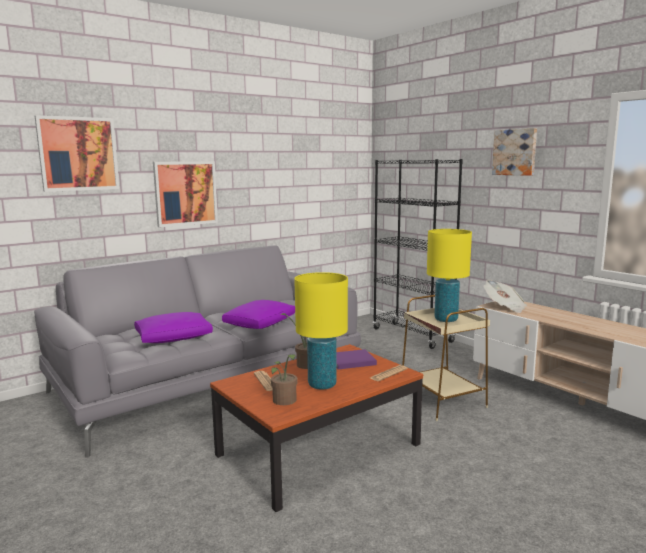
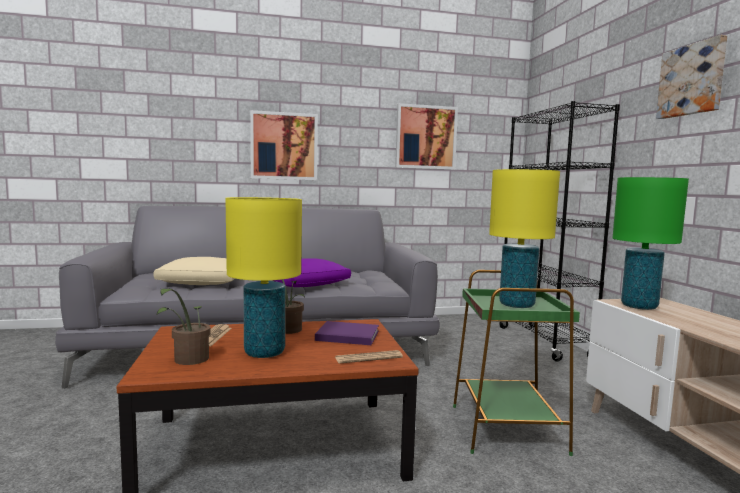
camera: 25 degrees right, 5 degrees down
picture [35,115,119,192] -> picture moved to [395,103,458,170]
purple pillow [134,312,213,343] -> beige pillow [153,257,235,285]
beige side table [402,295,490,421] -> green side table [453,270,580,456]
newspaper [484,280,527,313] -> green table lamp [613,177,689,310]

